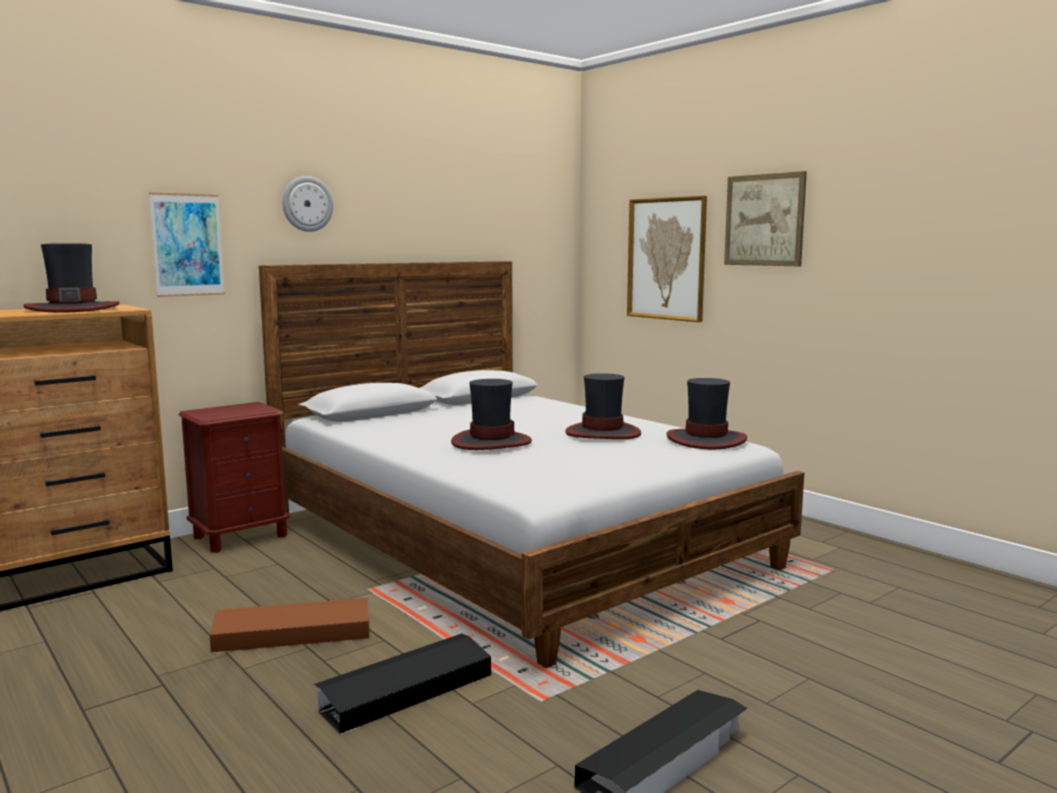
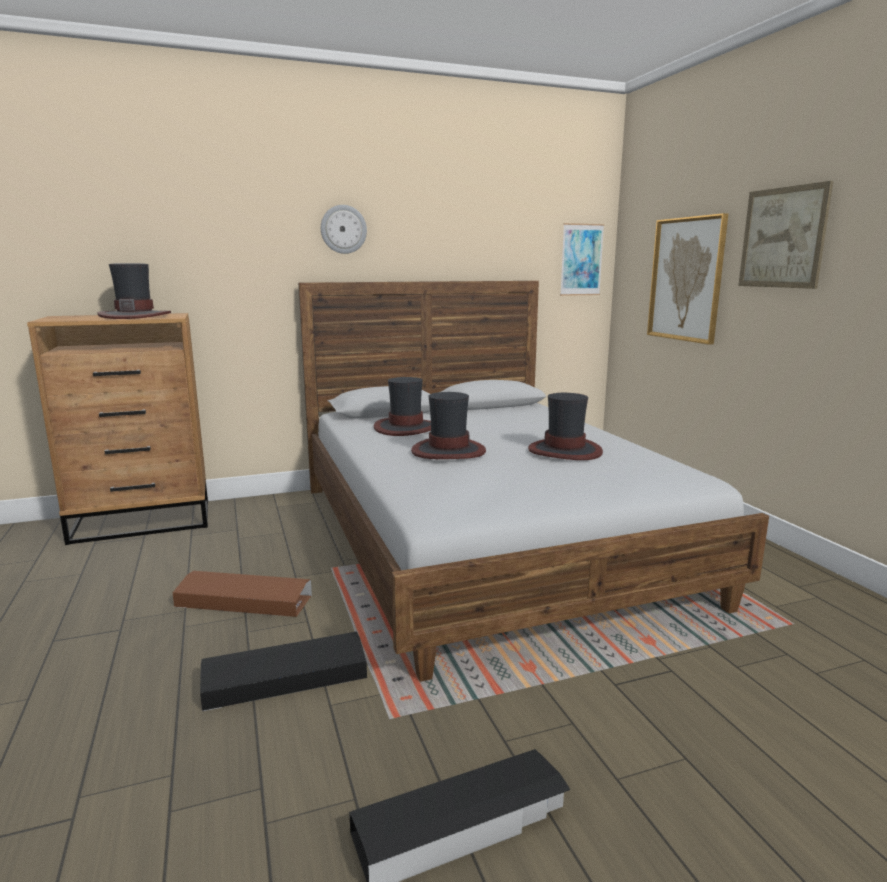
camera: 20 degrees right, 5 degrees up
picture [149,192,225,297] -> picture moved to [560,223,604,296]
brown nightstand [179,402,290,553] -> none
hat [666,378,747,449] -> hat moved to [374,377,431,436]

